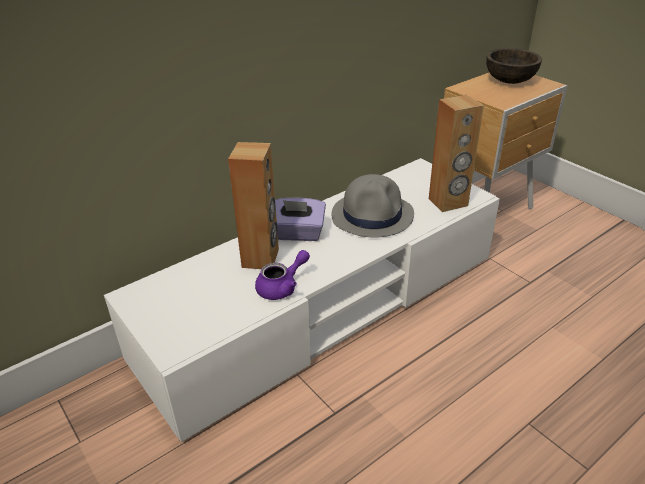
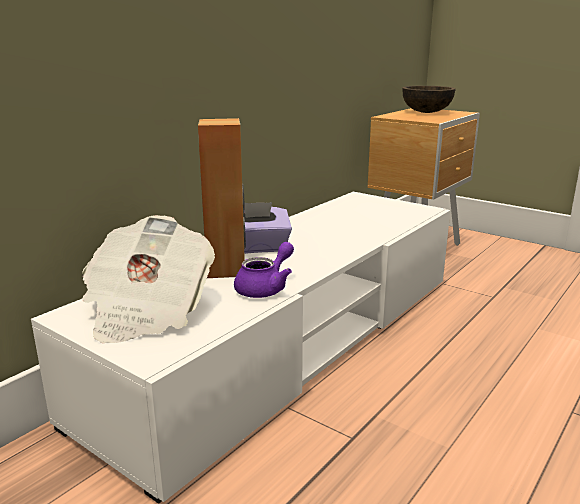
camera: 15 degrees left, 15 degrees down
grey hat [332,174,414,238] -> none
brown speaker [429,95,484,212] -> none
none -> newspaper [81,215,215,343]

